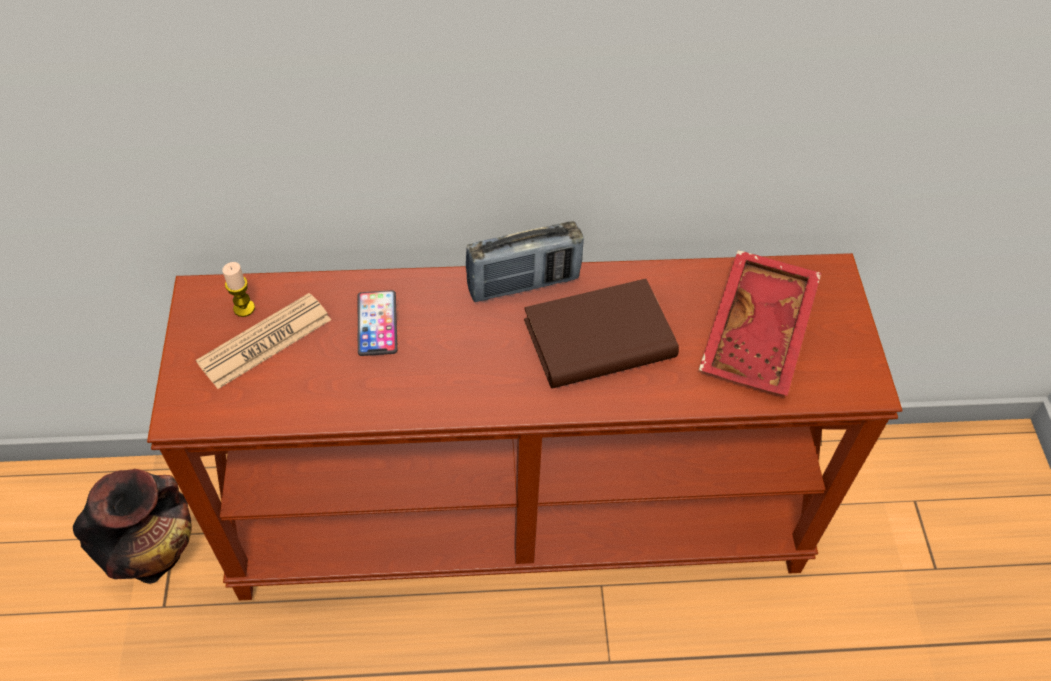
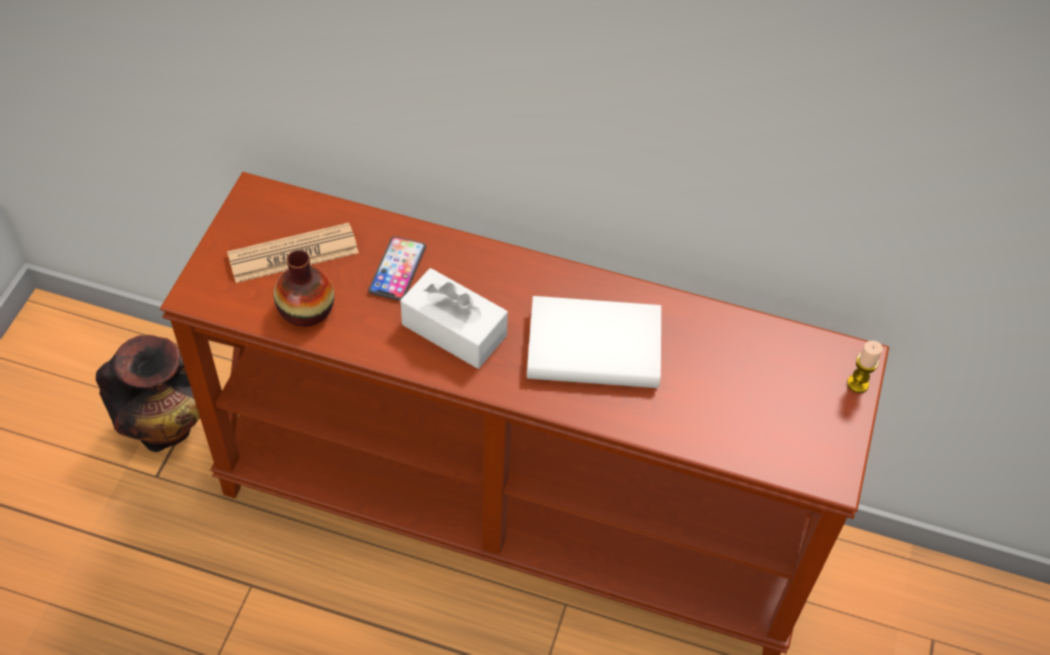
camera: 20 degrees right, 0 degrees up
candle [222,262,255,317] -> candle moved to [847,341,883,393]
radio [465,221,584,302] -> none
brown book [524,279,679,388] -> white book [527,296,661,388]
red tray [699,250,821,396] -> none
none -> vase [274,250,334,327]
none -> white tissue box [400,268,508,369]

